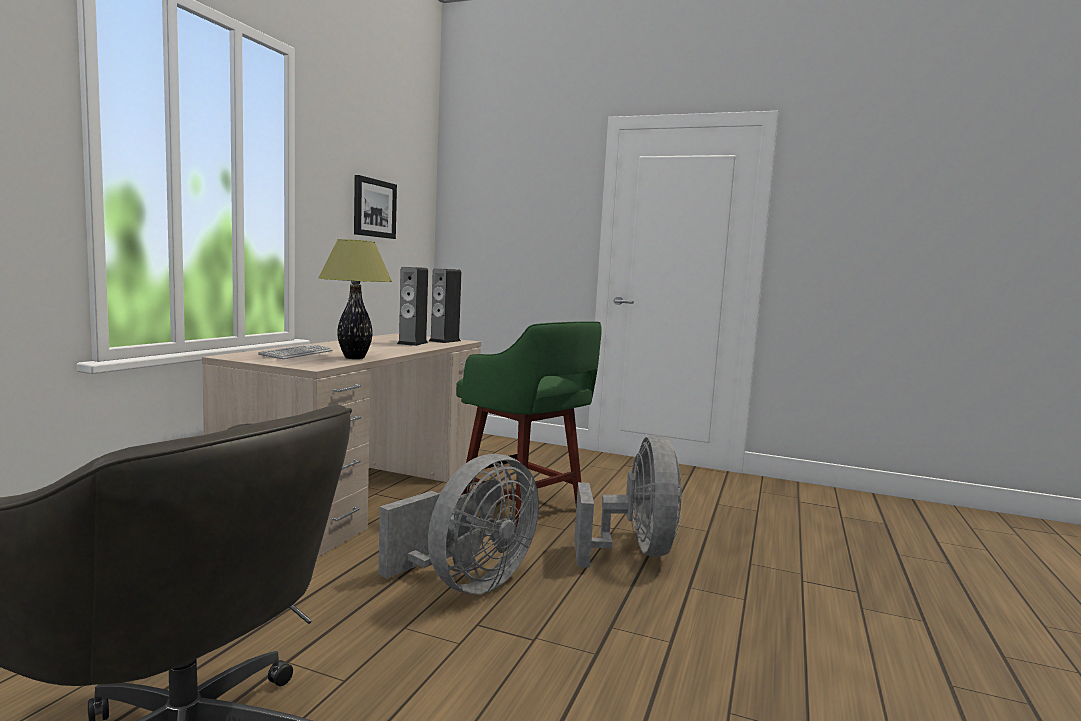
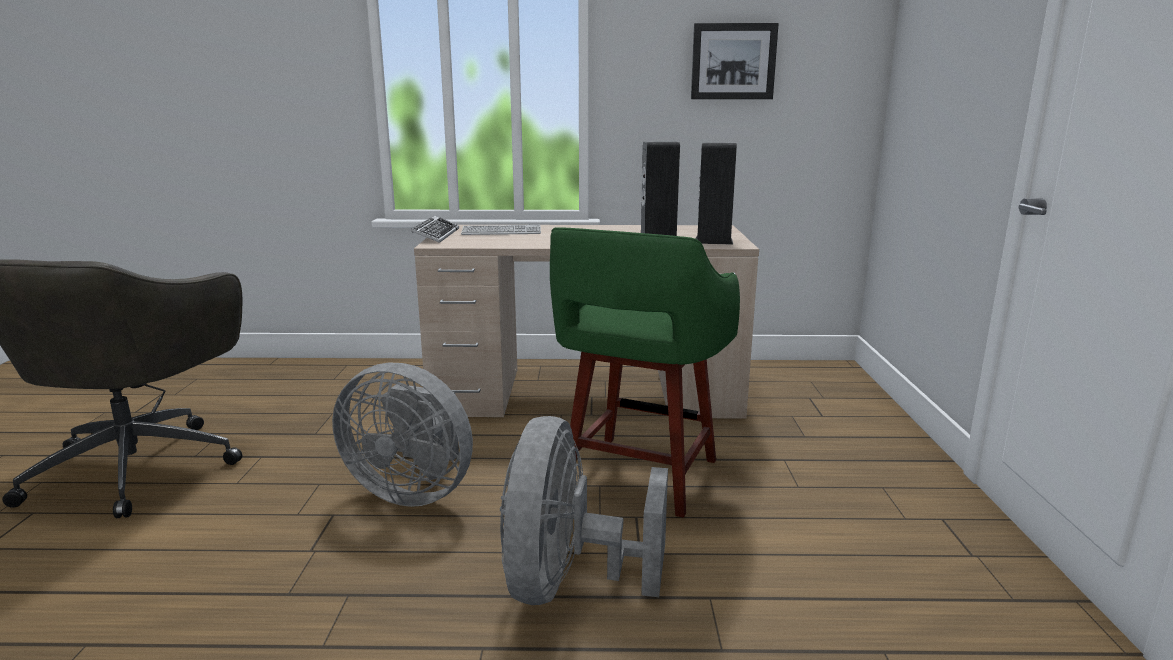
camera: 70 degrees right, 10 degrees up
table lamp [318,239,392,359] -> none
grey fan [574,435,683,568] -> grey fan turned 120 degrees clockwise [500,416,668,605]
none -> keyboard [411,216,459,243]

